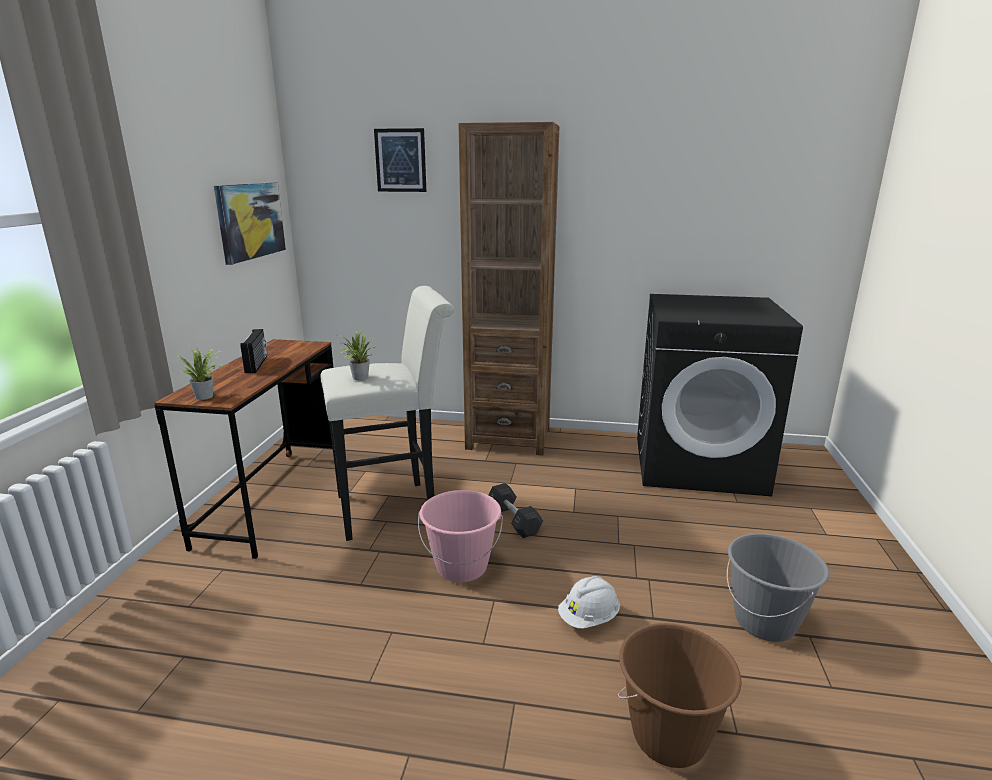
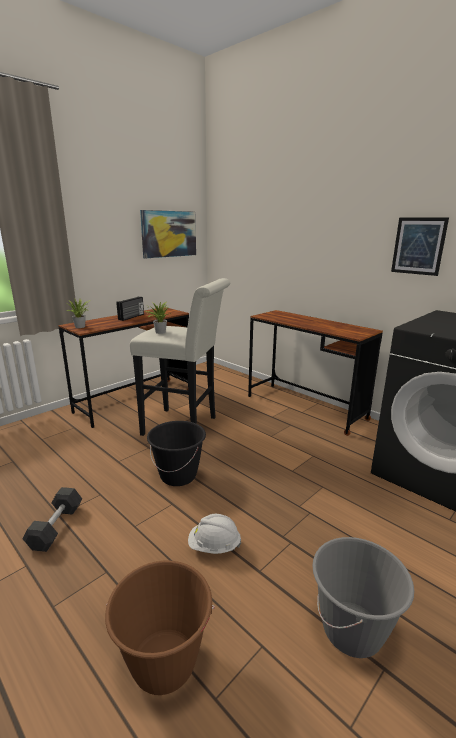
camera: 35 degrees right, 0 degrees up
picture [374,128,426,192] -> picture moved to [391,217,449,276]
pink bucket [418,490,503,583] -> black bucket [147,421,206,486]
brown bookcase [458,122,559,455] -> brown desk [248,310,383,436]
grey dumbbell [489,483,543,538] -> grey dumbbell moved to [23,487,82,552]

